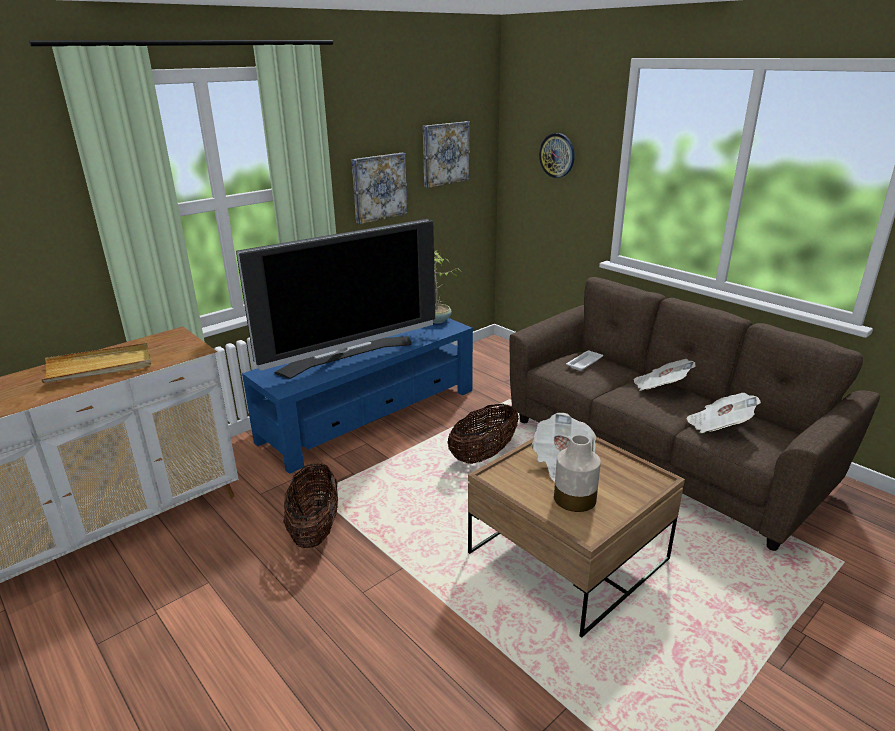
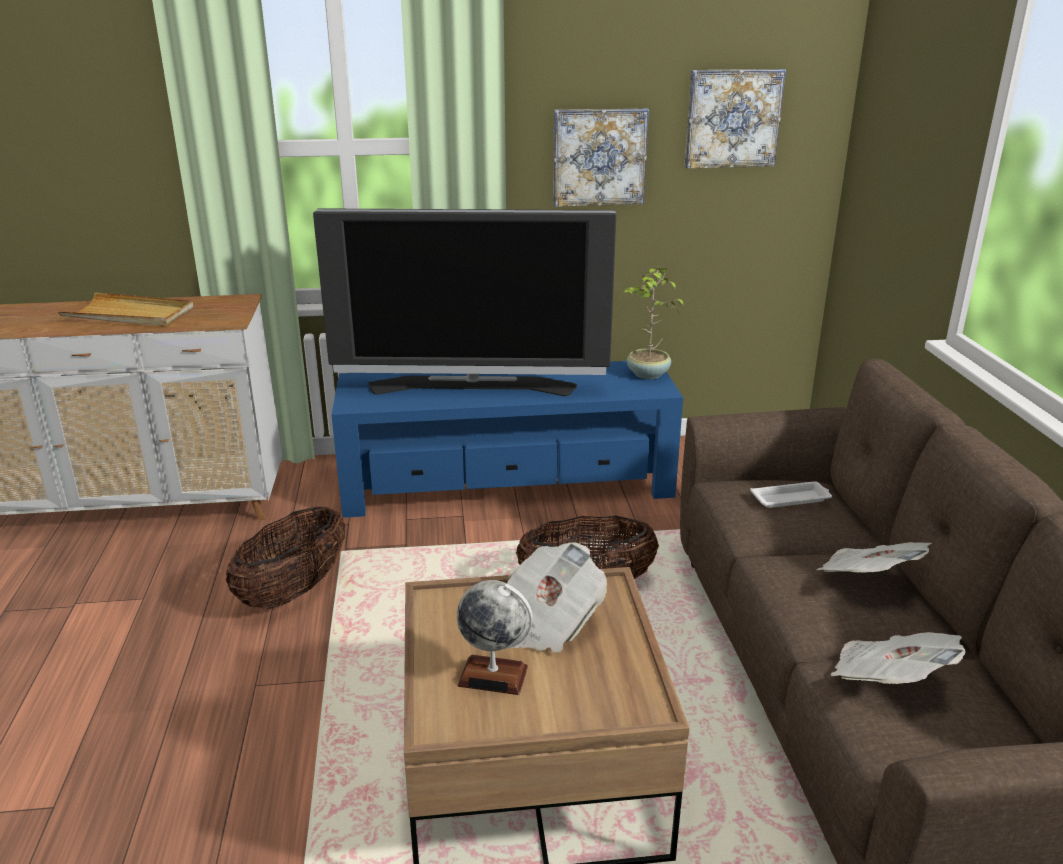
camera: 35 degrees right, 0 degrees up
wall clock [539,133,575,178] -> none
beige vase [554,435,601,512] -> globe [457,580,533,695]

